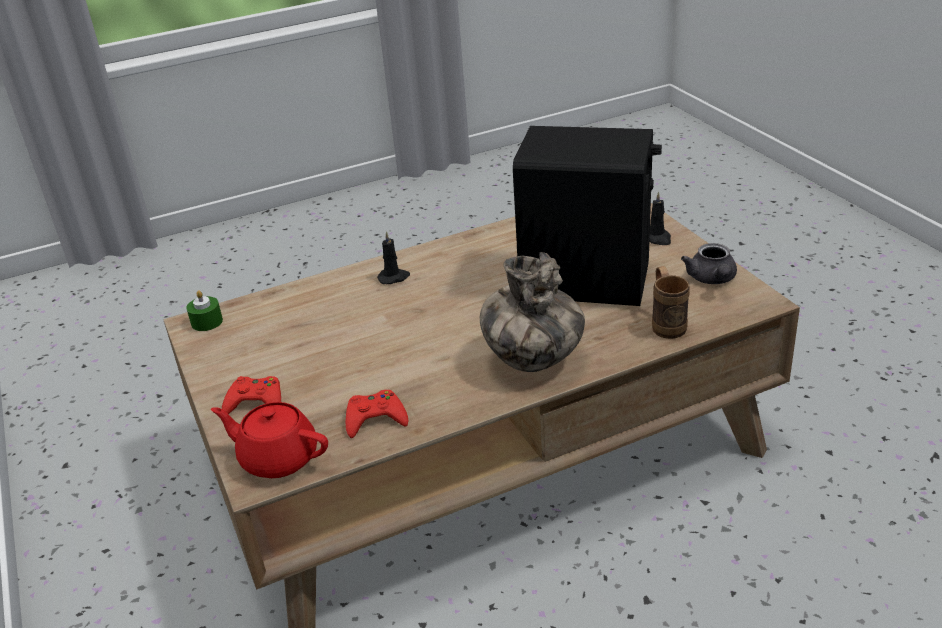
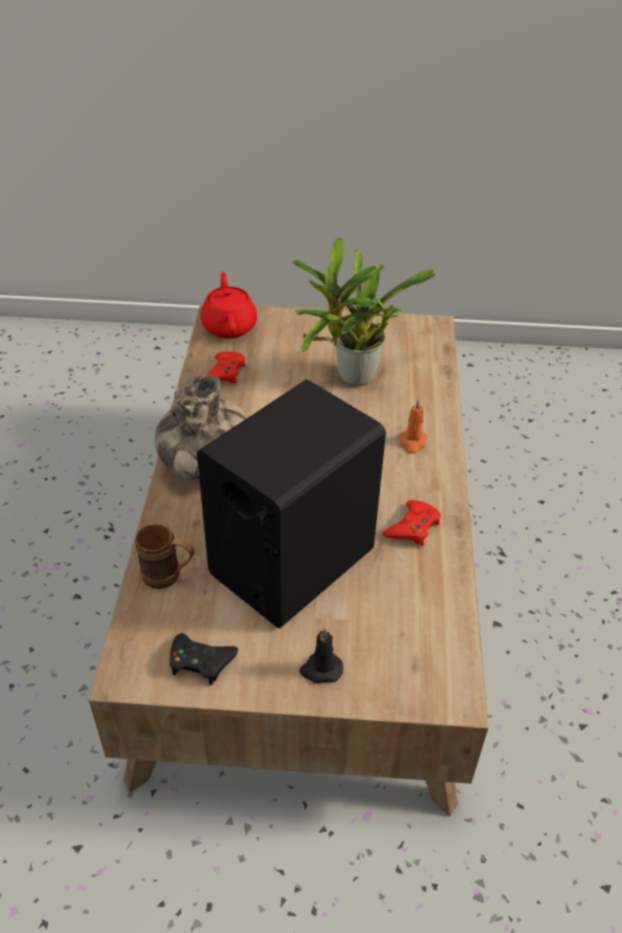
camera: 115 degrees right, 10 degrees up
green candle [186,290,223,331] -> none
red teapot [211,402,328,478] -> red teapot turned 60 degrees counterclockwise [201,272,257,338]
red game controller [222,376,281,414] -> red game controller moved to [382,500,441,546]
black candle [377,231,410,284] -> orange candle [400,399,427,454]
grey teapot [681,243,737,284] -> black game controller [170,633,238,685]
none -> potted plant [293,237,436,386]

